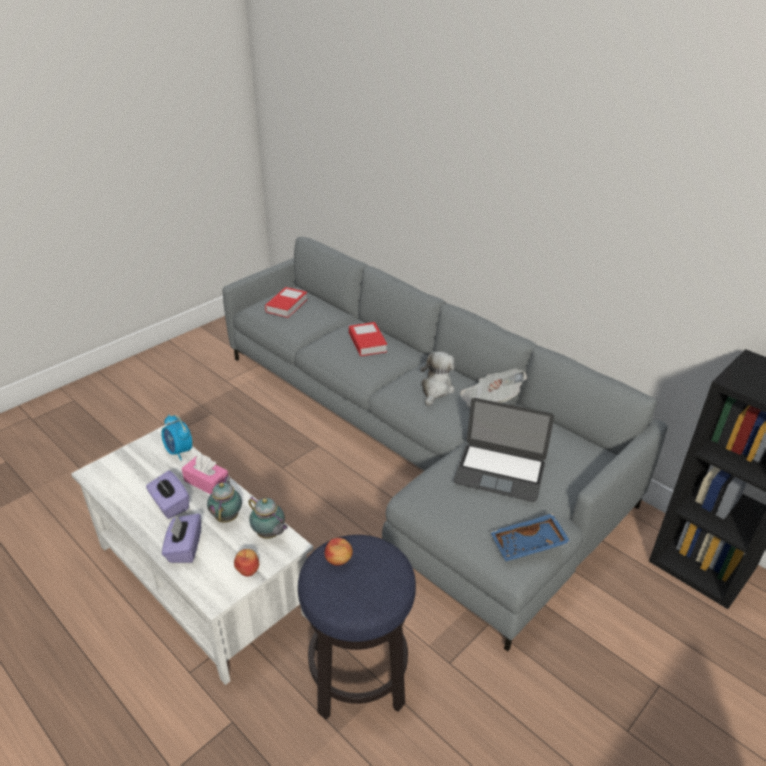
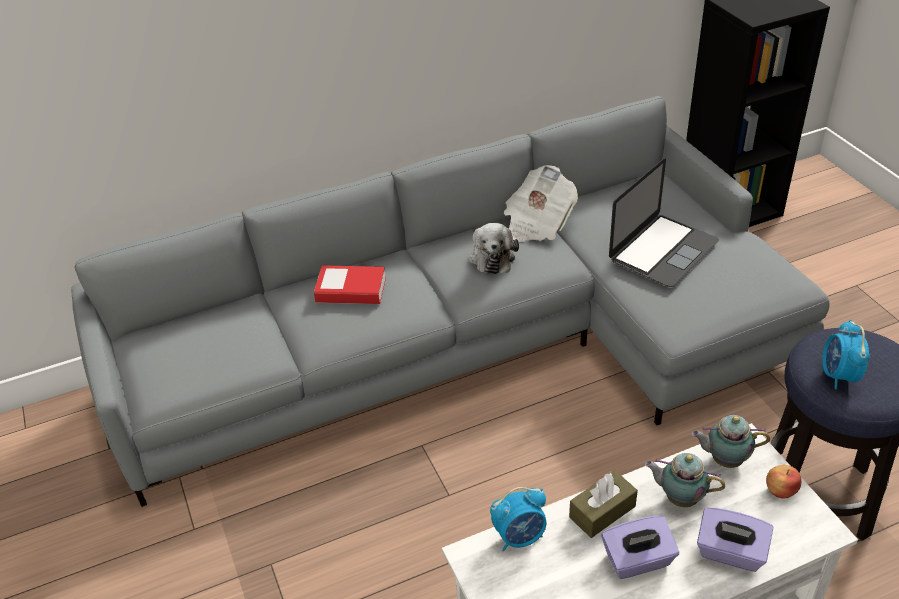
camera: 65 degrees left, 5 degrees up
pink tissue box [182,455,228,494] -> brown tissue box [569,470,638,538]
teapot [248,497,288,539] -> teapot turned 150 degrees counterclockwise [691,415,770,468]
book [265,287,308,318] -> none
apple [324,538,353,566] -> alarm clock [822,320,870,389]
plush toy [420,351,455,406] -> plush toy turned 135 degrees counterclockwise [469,223,519,274]
blue tray [490,513,570,561] -> none

